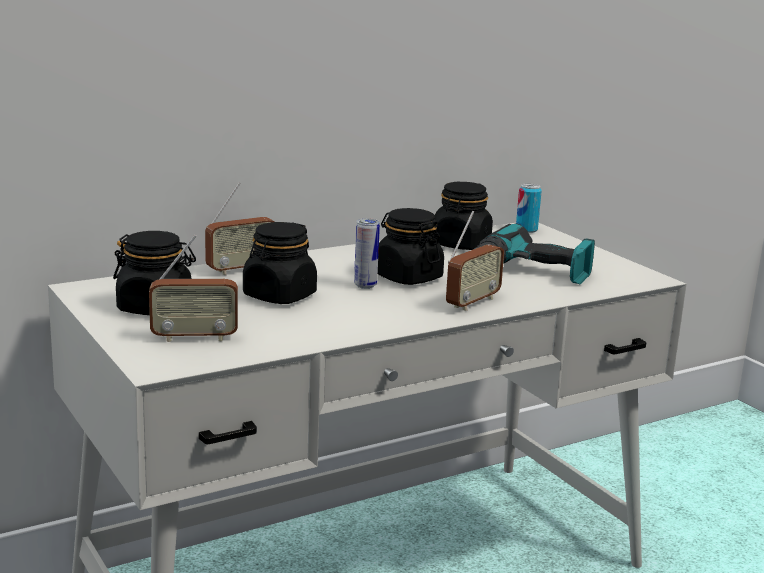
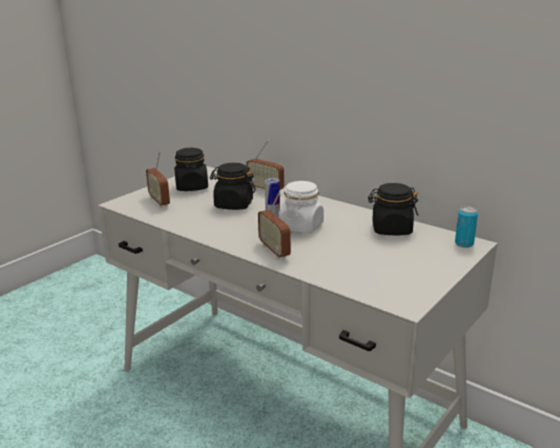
camera: 70 degrees right, 5 degrees up
black jar [378,208,444,285] -> white jar [279,181,324,234]
radio [446,211,504,311] -> radio turned 45 degrees clockwise [258,191,291,259]
power drill [474,223,595,284] -> none

